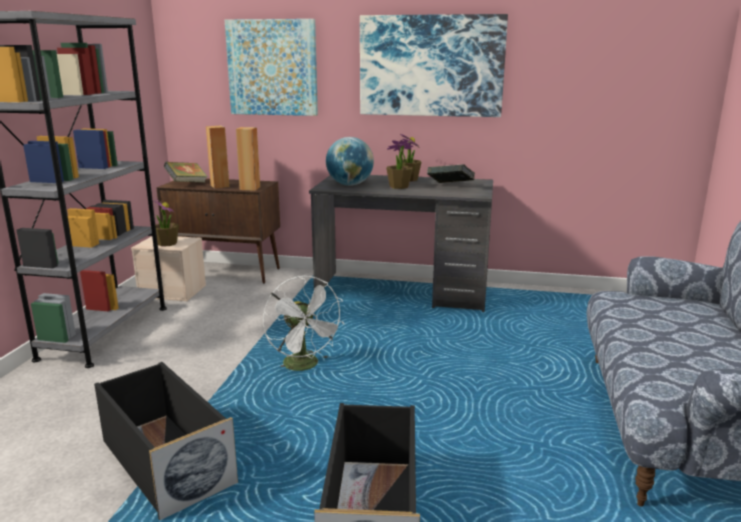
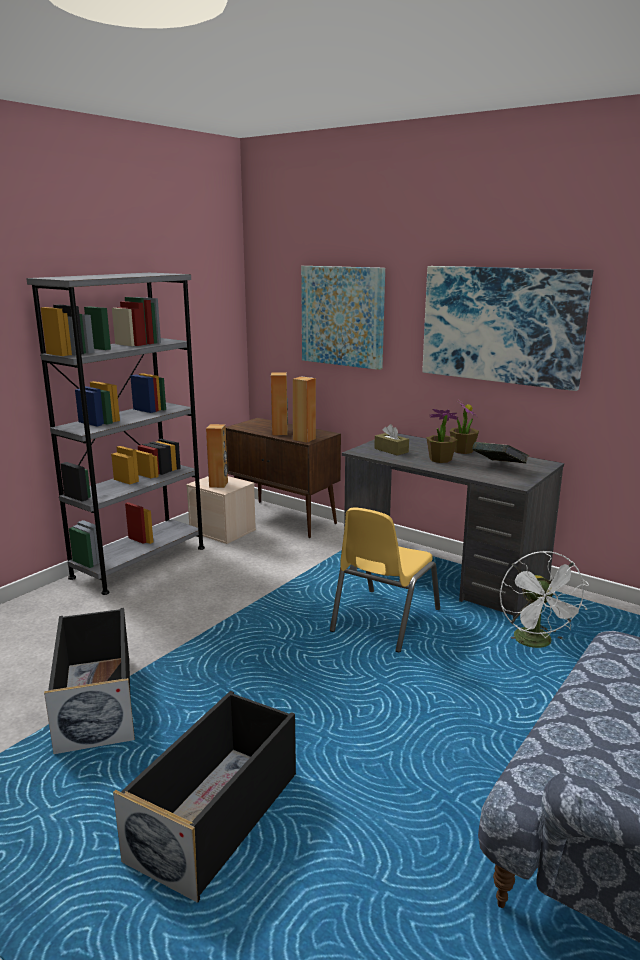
camera: 25 degrees right, 0 degrees up
potted plant [153,198,179,246] -> brown speaker [206,424,228,488]
book [164,162,208,183] -> none
white fan [263,276,345,371] -> white fan moved to [500,551,589,648]
globe [326,137,374,186] -> brown tissue box [374,424,409,456]
none -> yellow chair [330,508,440,652]

